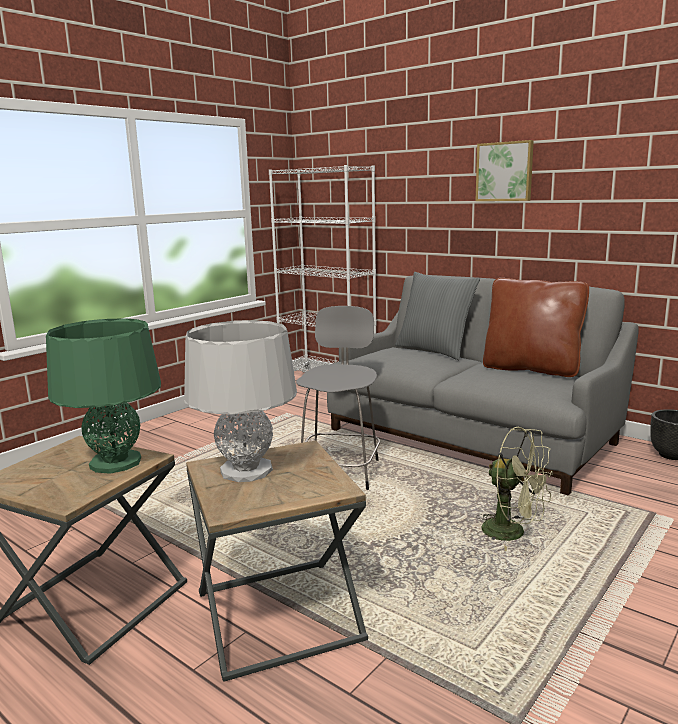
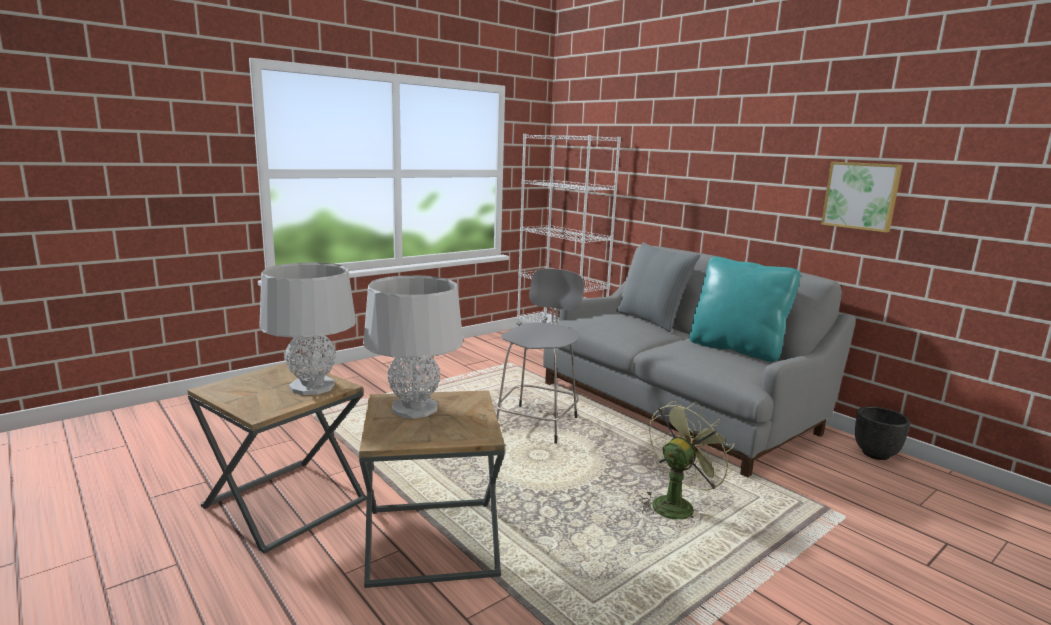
camera: 10 degrees right, 0 degrees up
green table lamp [46,318,161,474] -> grey table lamp [260,262,356,395]
picture [475,140,534,201] -> picture moved to [821,162,902,232]
green fan [476,427,553,551] -> green fan turned 90 degrees counterclockwise [639,401,734,520]
brown pillow [483,278,589,377] -> turquoise pillow [690,257,801,362]

